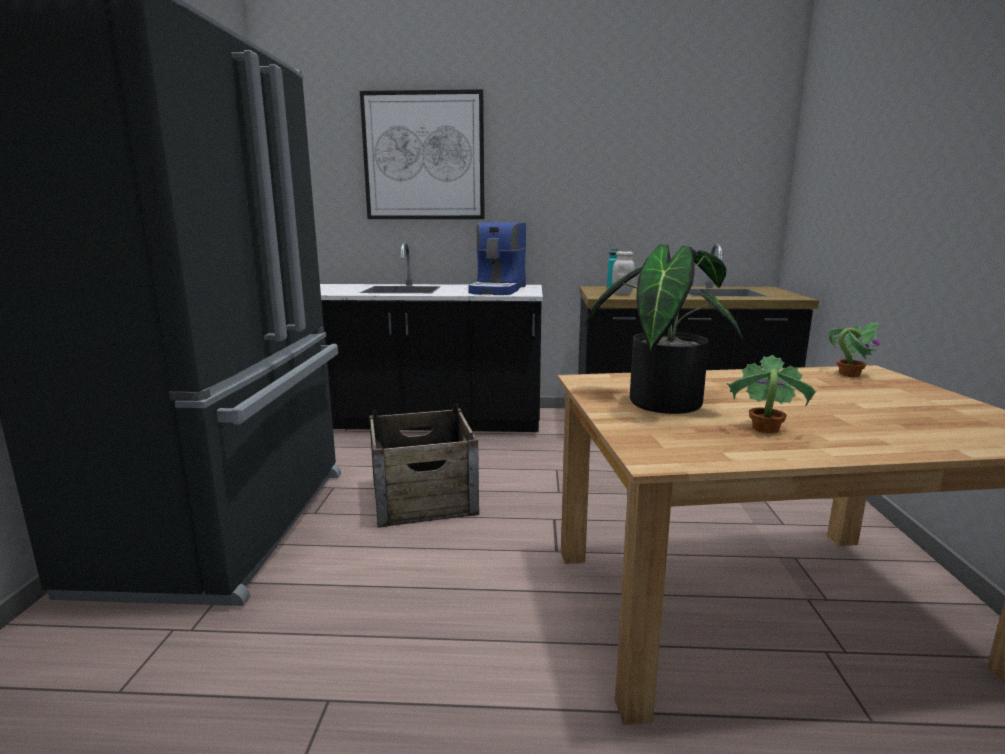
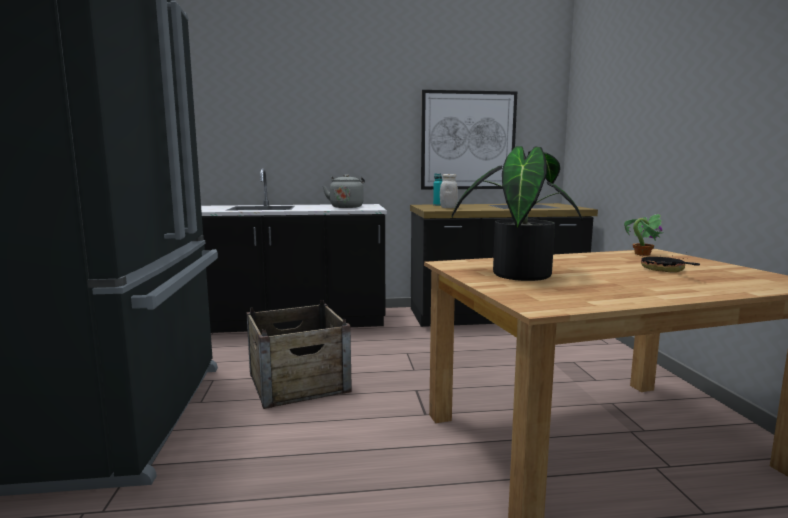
camera: 10 degrees left, 5 degrees down
picture [360,89,485,219] -> picture moved to [421,90,517,189]
coffee machine [468,222,527,295] -> grey kettle [323,174,365,208]
potted plant [726,355,817,433] -> none
none -> frying pan [640,252,700,272]

